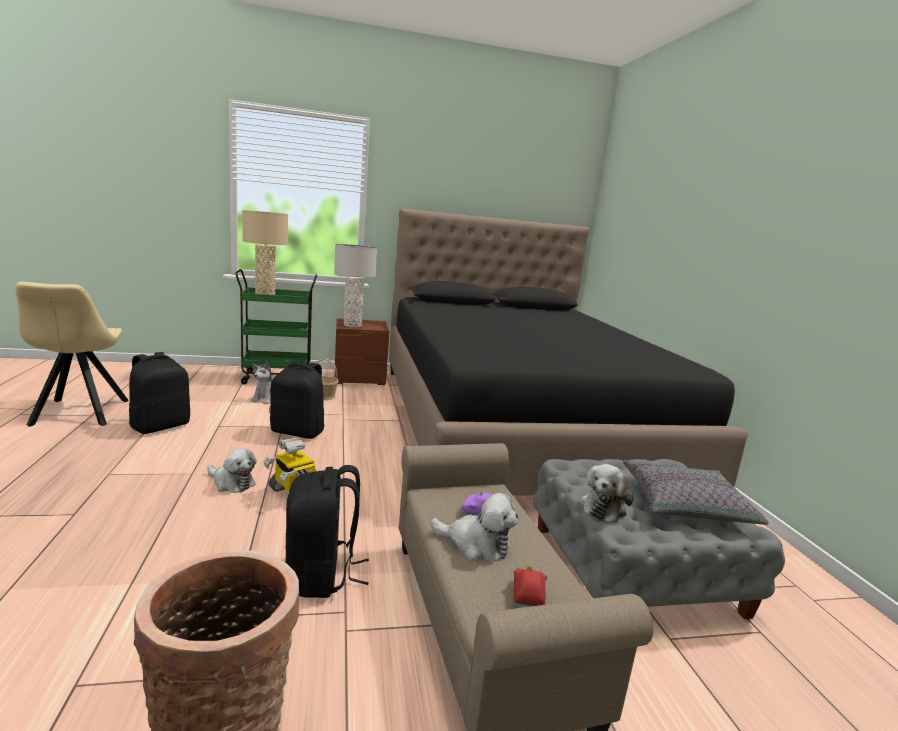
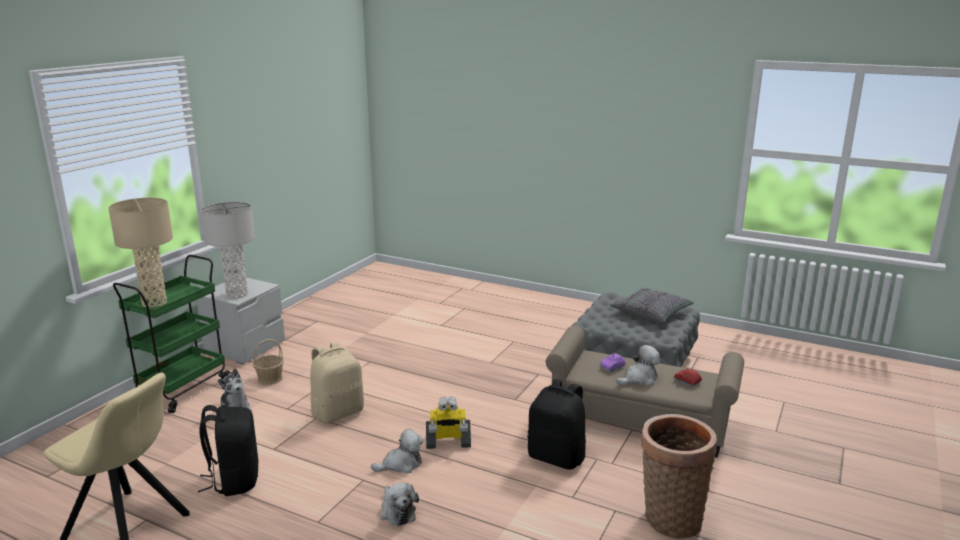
camera: 50 degrees left, 5 degrees up
black backpack [269,360,325,439] -> beige backpack [310,342,364,423]
brown nightstand [335,318,389,385] -> white nightstand [197,277,285,364]
black bed [389,209,748,495] -> none
plush toy [579,464,634,523] -> plush toy moved to [380,483,419,526]

